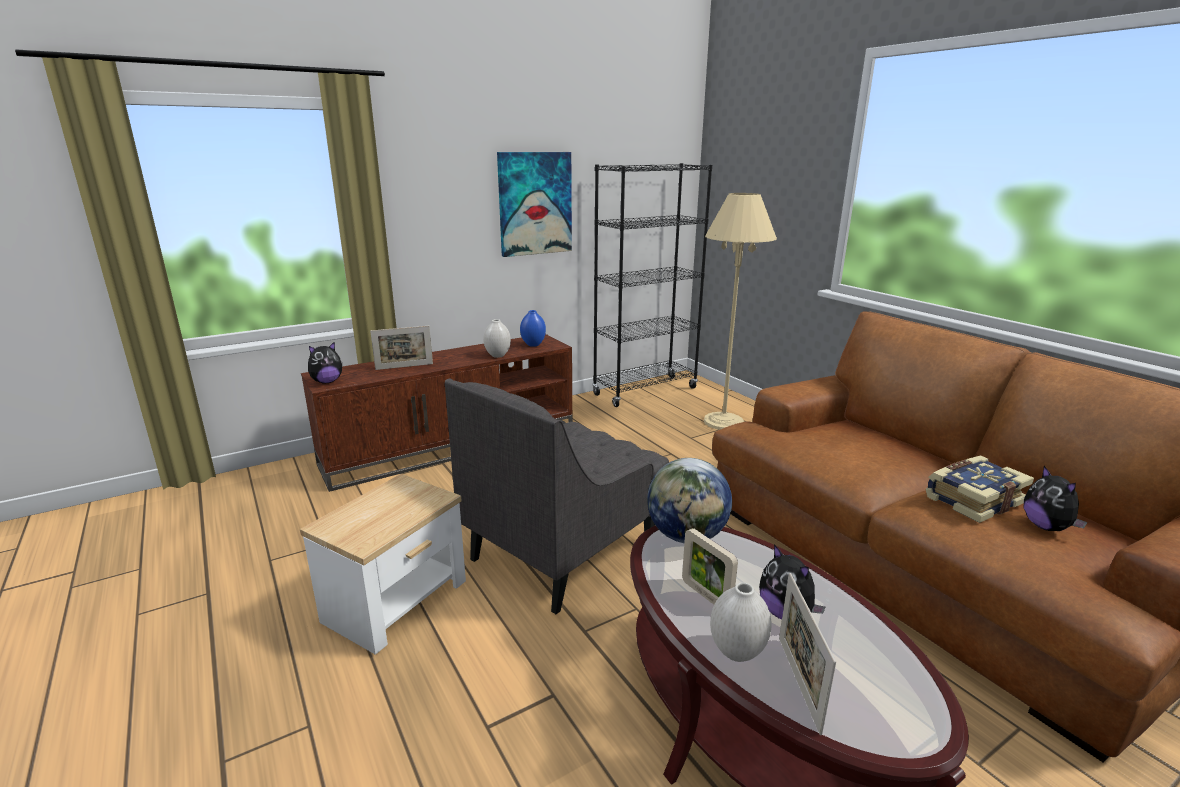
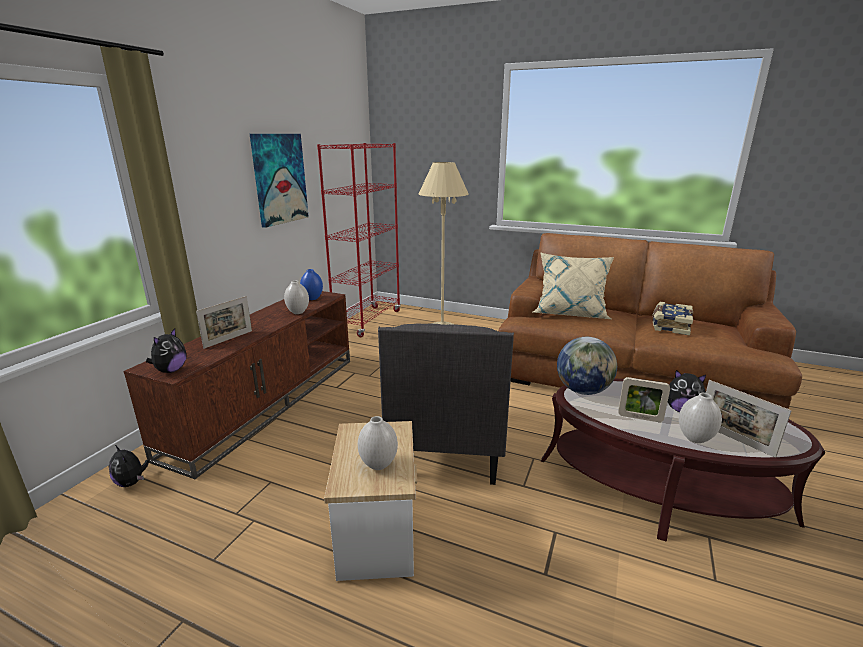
camera: 35 degrees left, 0 degrees up
black bookcase [592,163,712,407] -> red bookcase [317,143,401,337]
plush toy [1024,466,1088,531] -> plush toy moved to [109,445,149,487]
none -> white vase [358,416,398,470]
none -> beige pillow [533,252,614,319]

